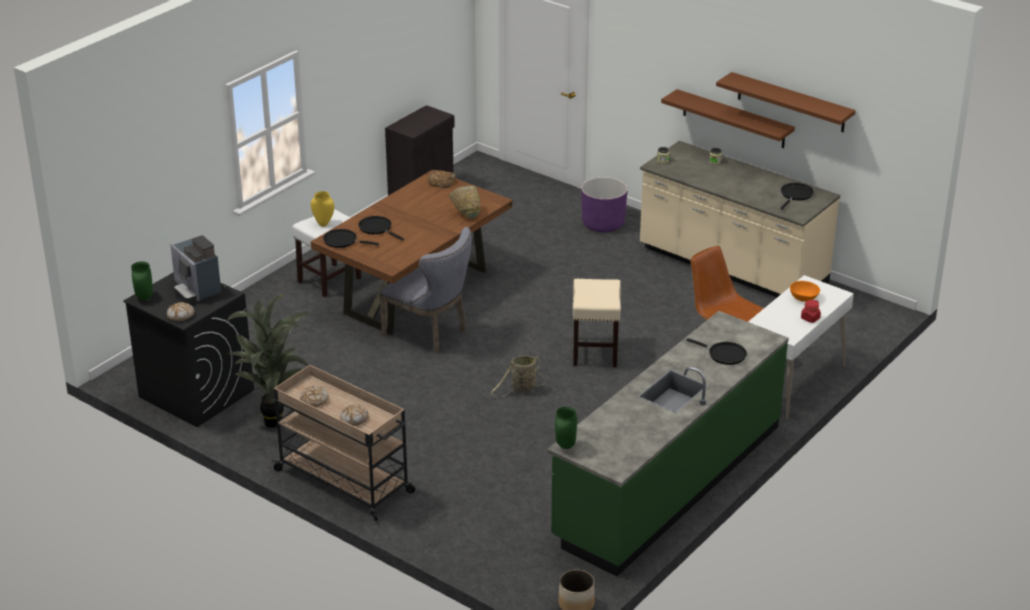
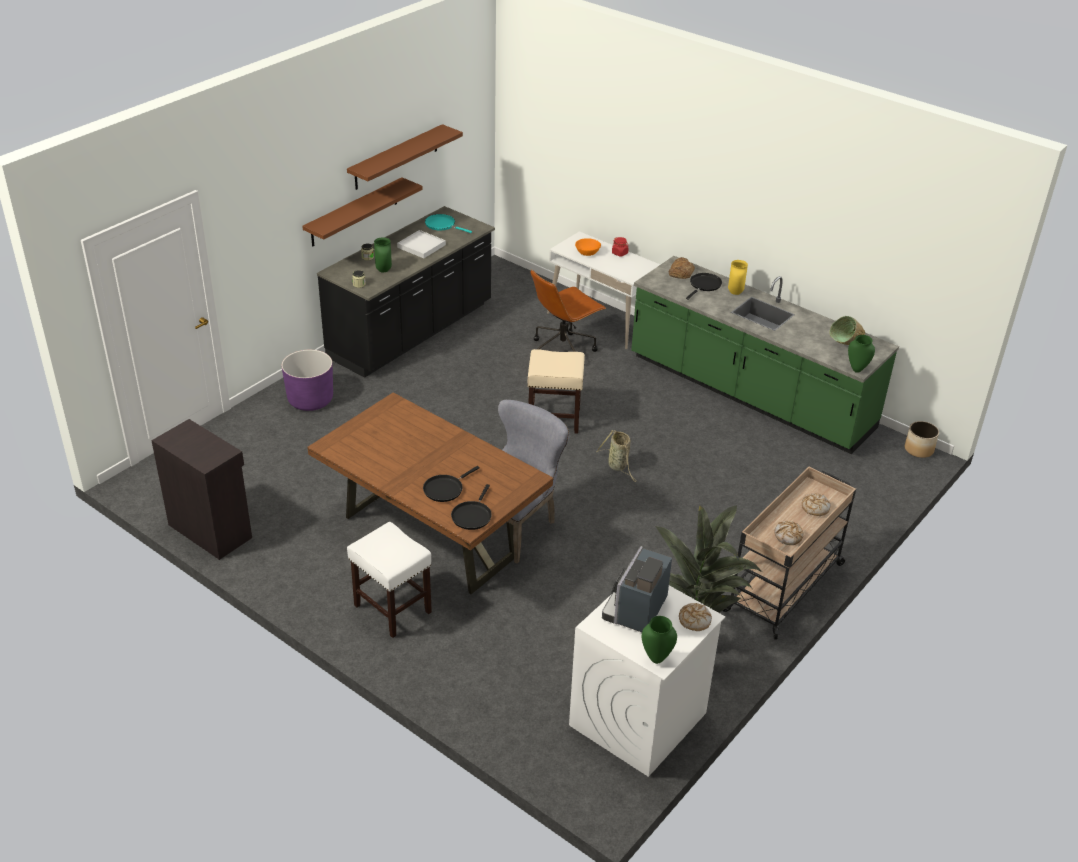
camera: 90 degrees left, 5 degrees up
black washing machine [123,272,254,427] -> white washing machine [569,585,725,777]
coffee machine [170,235,221,304] -> coffee machine turned 150 degrees clockwise [602,546,672,632]
yellow vase [311,191,334,227] -> yellow vase moved to [728,260,748,295]
bread [428,170,455,188] -> bread moved to [669,257,695,279]
green bowl [449,186,481,218] -> green bowl moved to [829,316,865,345]
beige counter [640,141,840,297] -> black counter [317,206,495,378]
black frying pan [780,183,814,210] -> turquoise frying pan [425,214,472,233]
none -> green vase [374,237,392,272]
none -> white tray [397,230,446,258]

